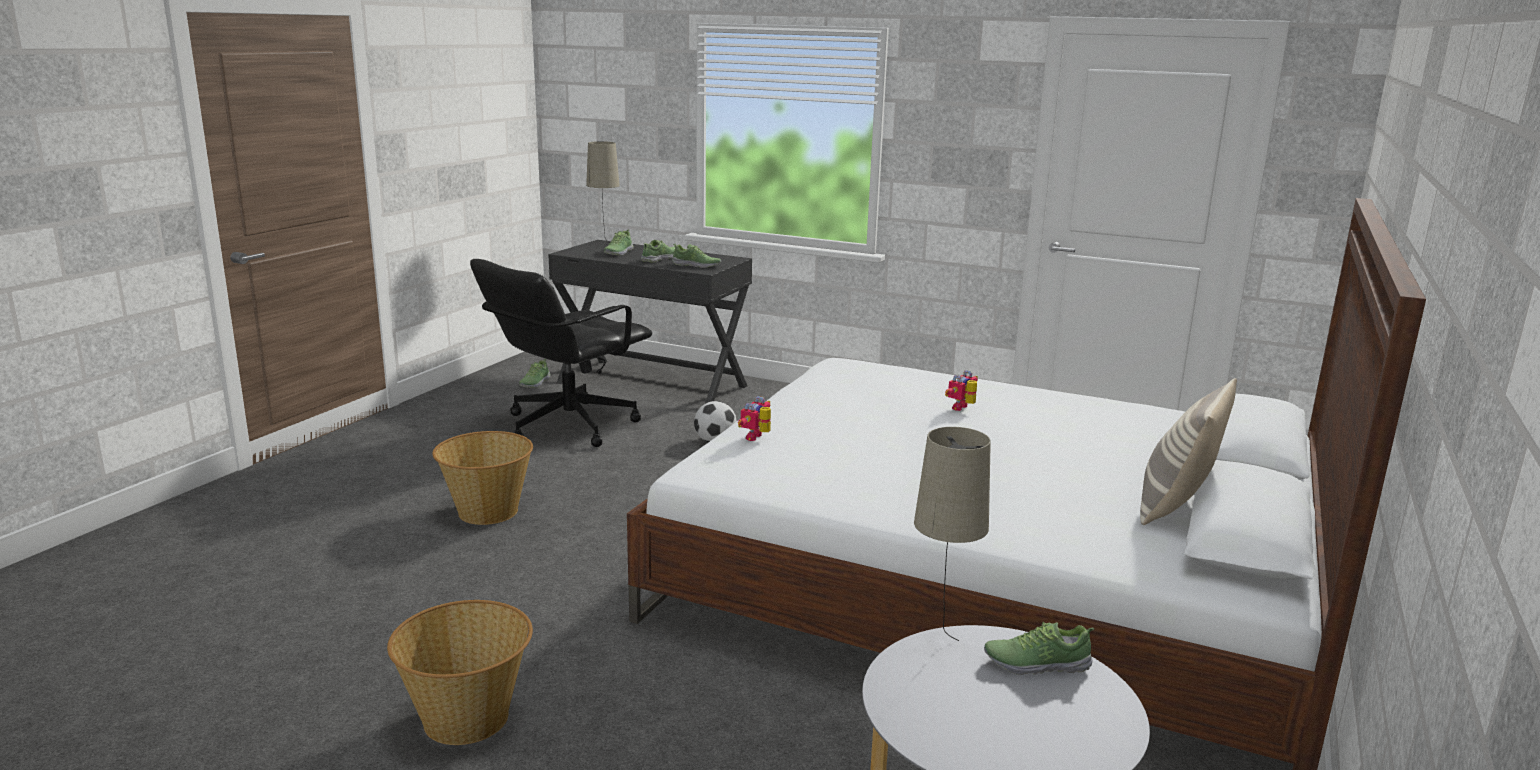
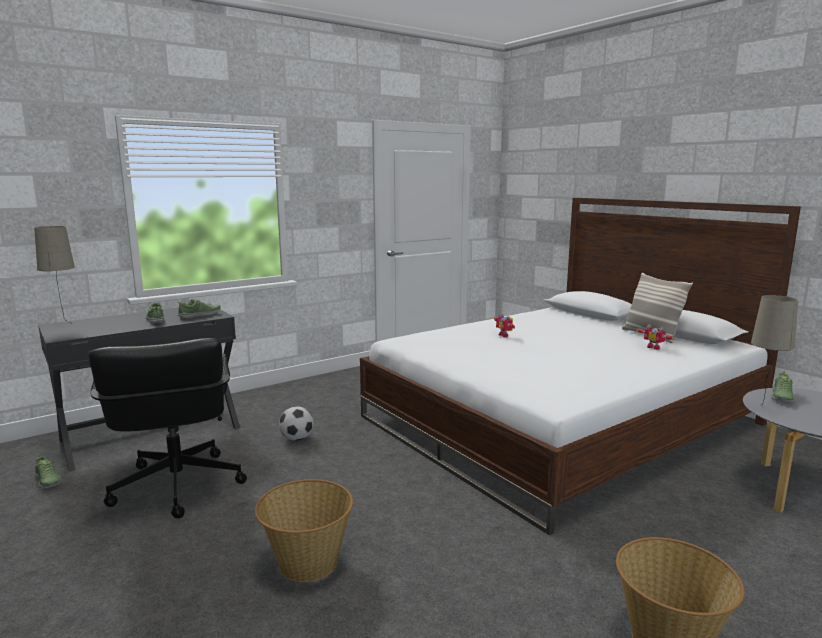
camera: 60 degrees left, 5 degrees down
shoe [604,229,634,255] -> none
toy robot [738,396,771,441] -> toy robot moved to [636,325,674,350]

